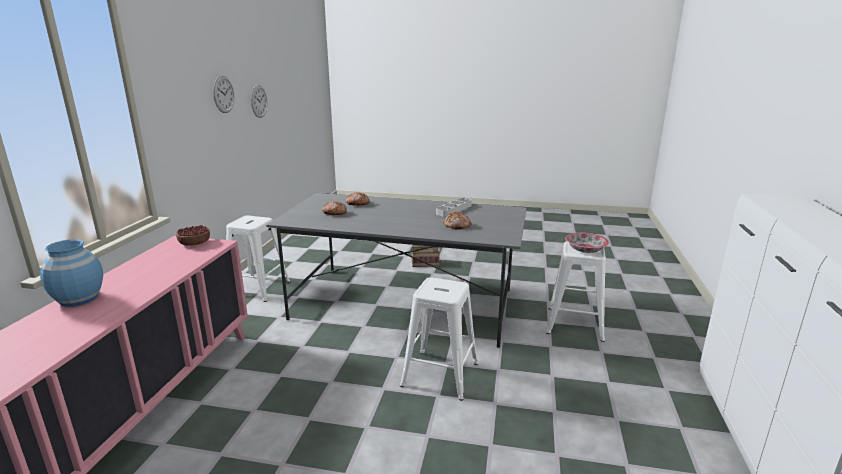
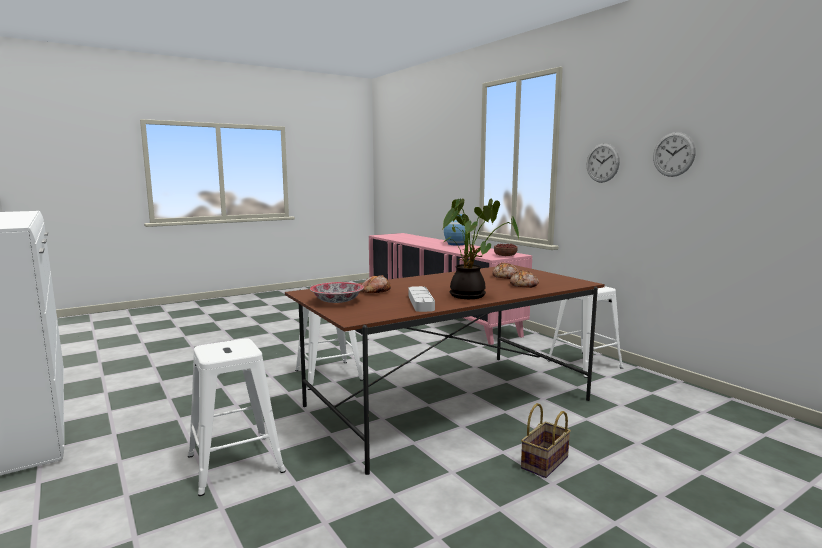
camera: 135 degrees right, 10 degrees down
wall clock [251,85,268,118] -> wall clock moved to [587,143,620,183]
grey dining table [266,193,526,348] -> brown dining table [285,265,605,475]
bowl [565,233,609,253] -> bowl moved to [310,282,364,303]
none -> potted plant [443,198,519,299]

